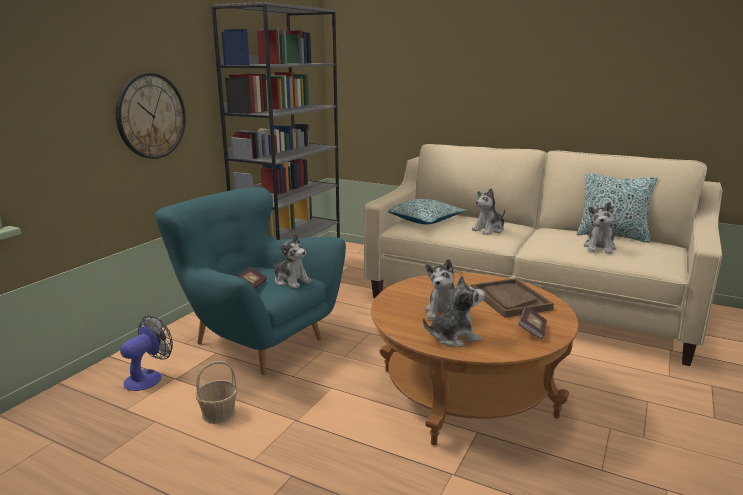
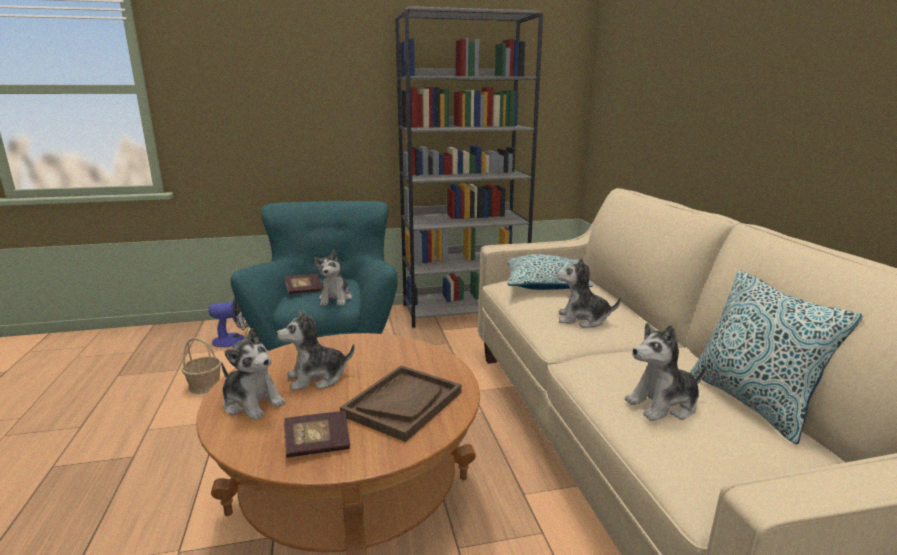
camera: 50 degrees right, 0 degrees up
wall clock [116,73,186,159] -> none

